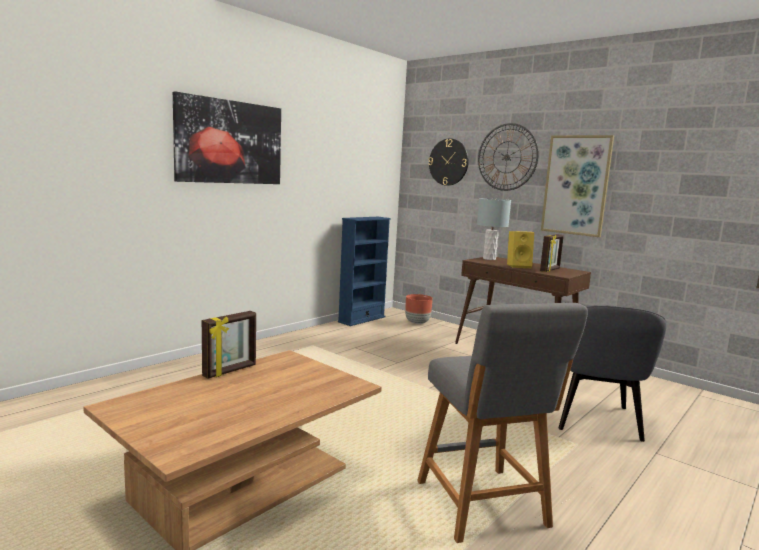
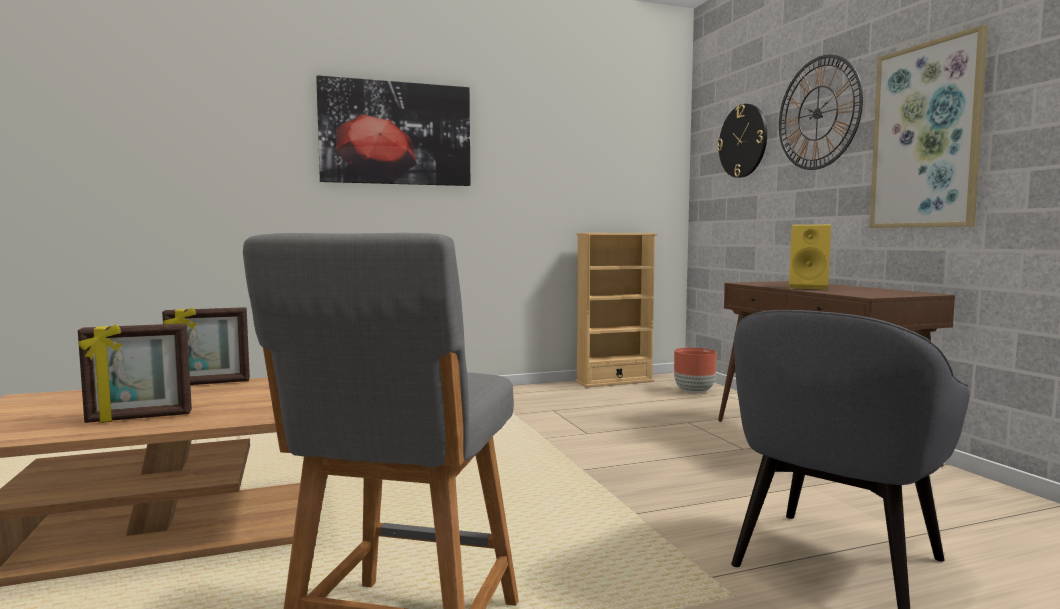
camera: 30 degrees right, 5 degrees down
blue bookcase [338,217,391,326] -> beige bookcase [575,233,657,387]
grey table lamp [477,198,511,260] -> none
picture frame [540,234,564,272] -> picture frame moved to [78,323,192,423]

